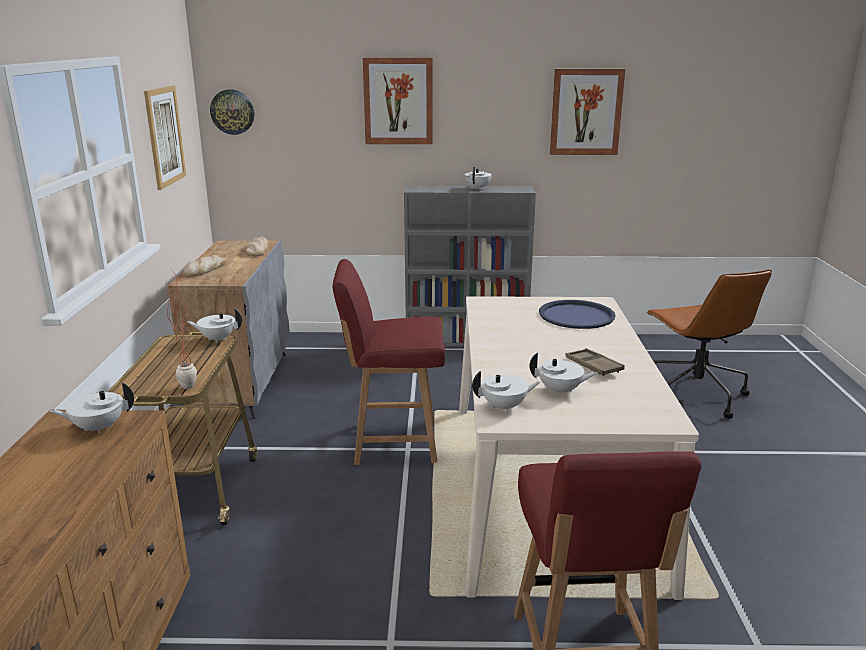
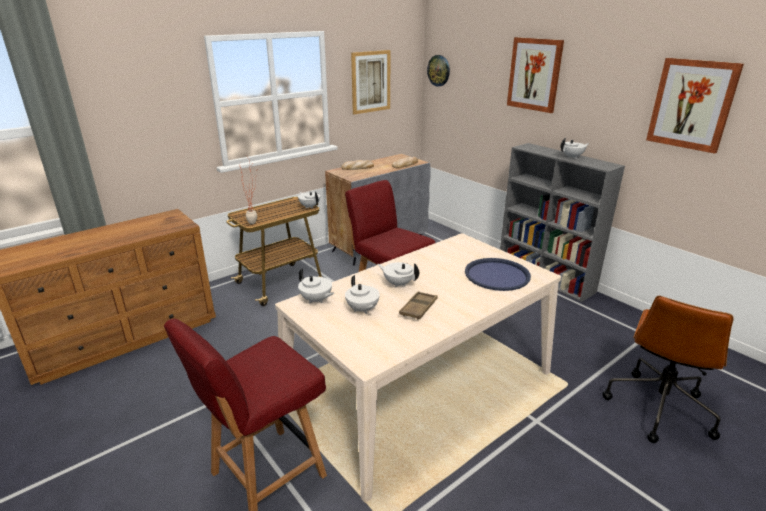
camera: 50 degrees right, 5 degrees up
white teapot [50,383,134,434] -> white teapot moved to [378,262,419,288]

